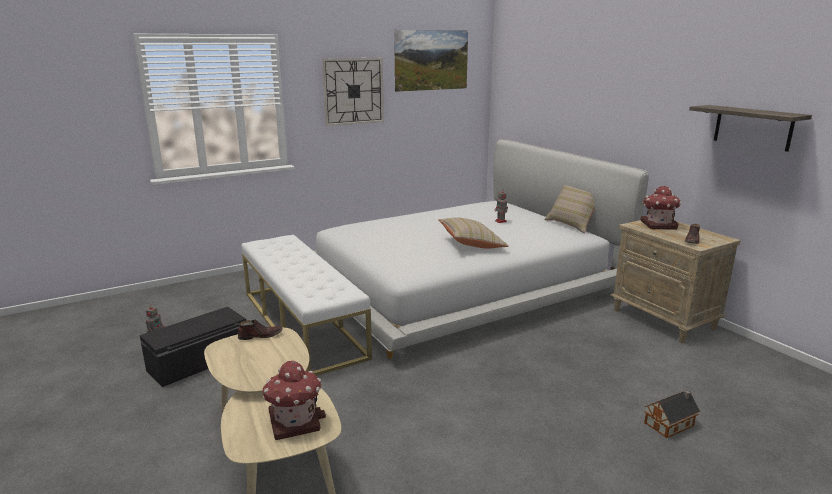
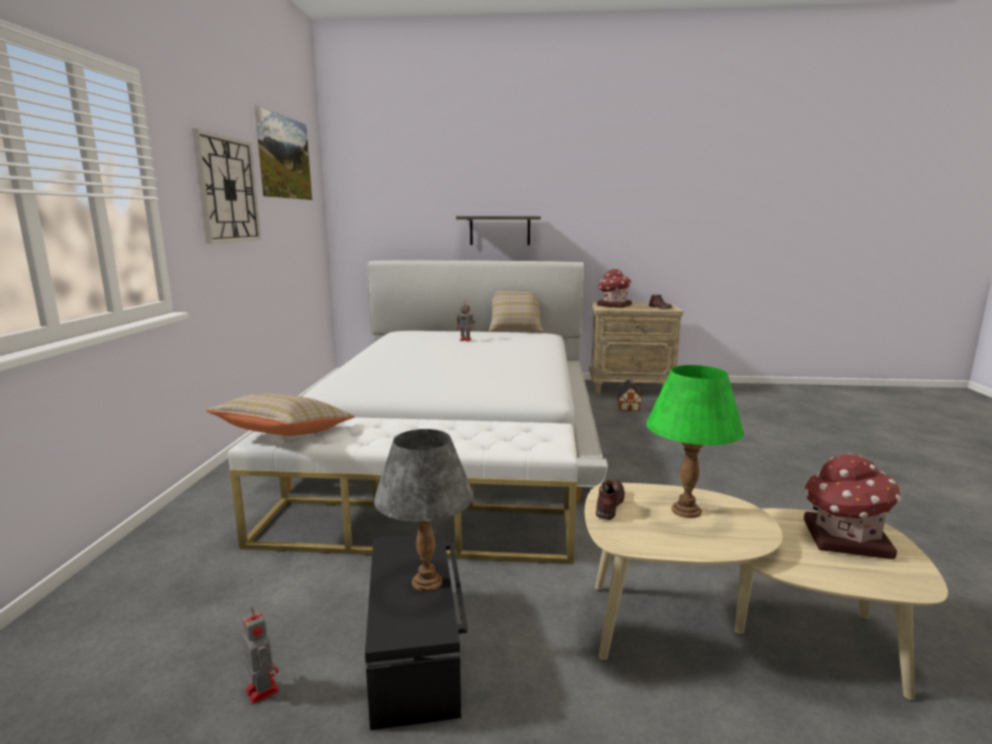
camera: 55 degrees left, 5 degrees down
beige pillow [438,217,509,249] -> beige pillow moved to [206,394,355,436]
toy house [644,390,700,438] -> toy house moved to [616,378,642,412]
shelf [689,105,812,152] -> shelf moved to [456,216,541,245]
none -> grey table lamp [374,429,474,592]
none -> green table lamp [646,365,744,518]

